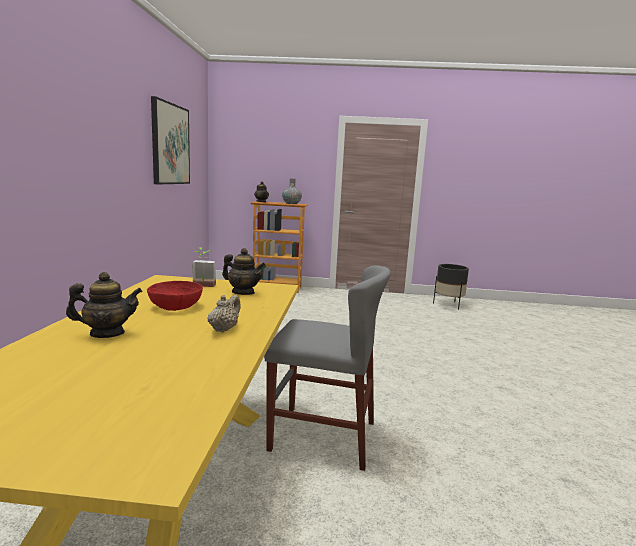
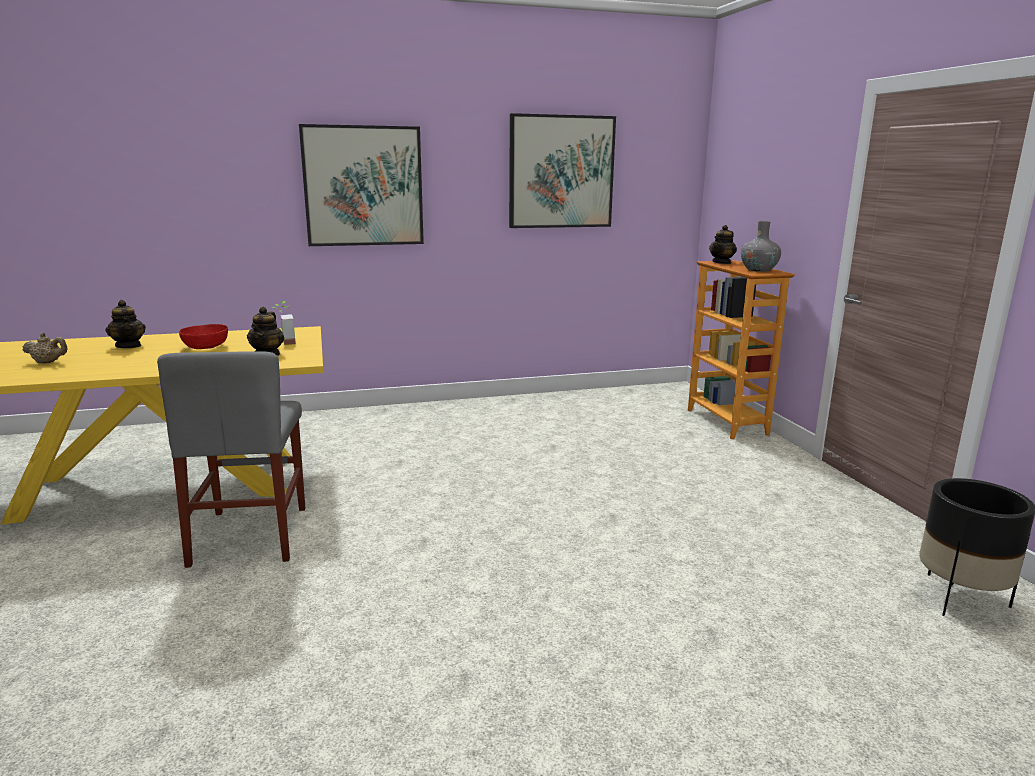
camera: 70 degrees right, 5 degrees up
beige teapot [208,295,241,332] -> beige teapot moved to [23,333,67,364]
none -> picture [299,124,424,246]

